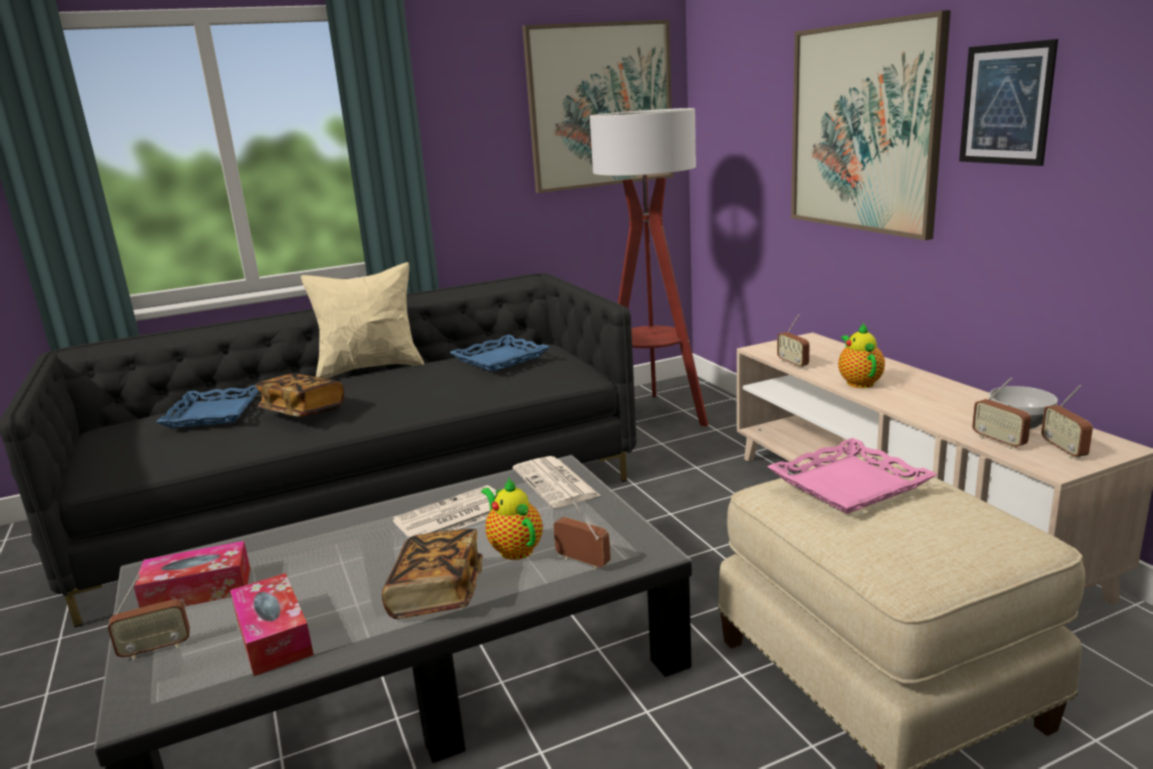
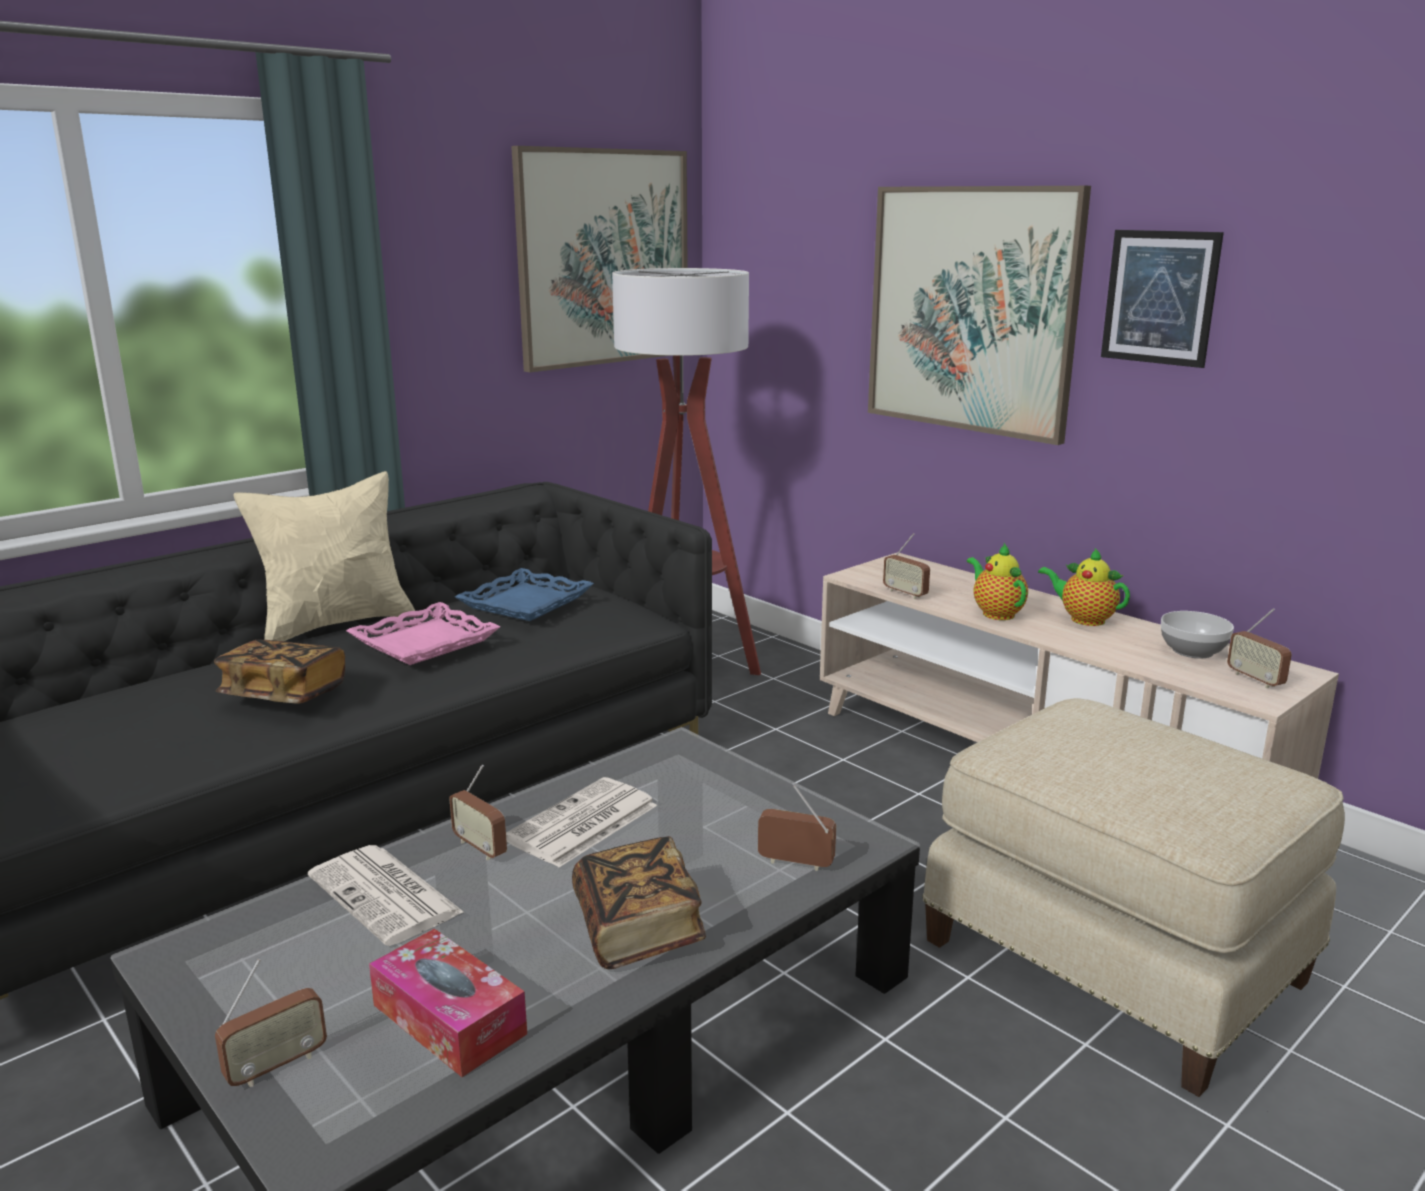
camera: 20 degrees left, 0 degrees up
tissue box [134,541,250,608] -> none
blue tray [156,385,259,428] -> none
teapot [481,477,543,560] -> teapot moved to [1038,548,1130,626]
newspaper [513,456,601,508] -> newspaper moved to [308,845,465,946]
pink tray [767,438,938,514] -> pink tray moved to [346,602,500,665]
radio [972,378,1031,449] -> radio moved to [449,765,507,860]

